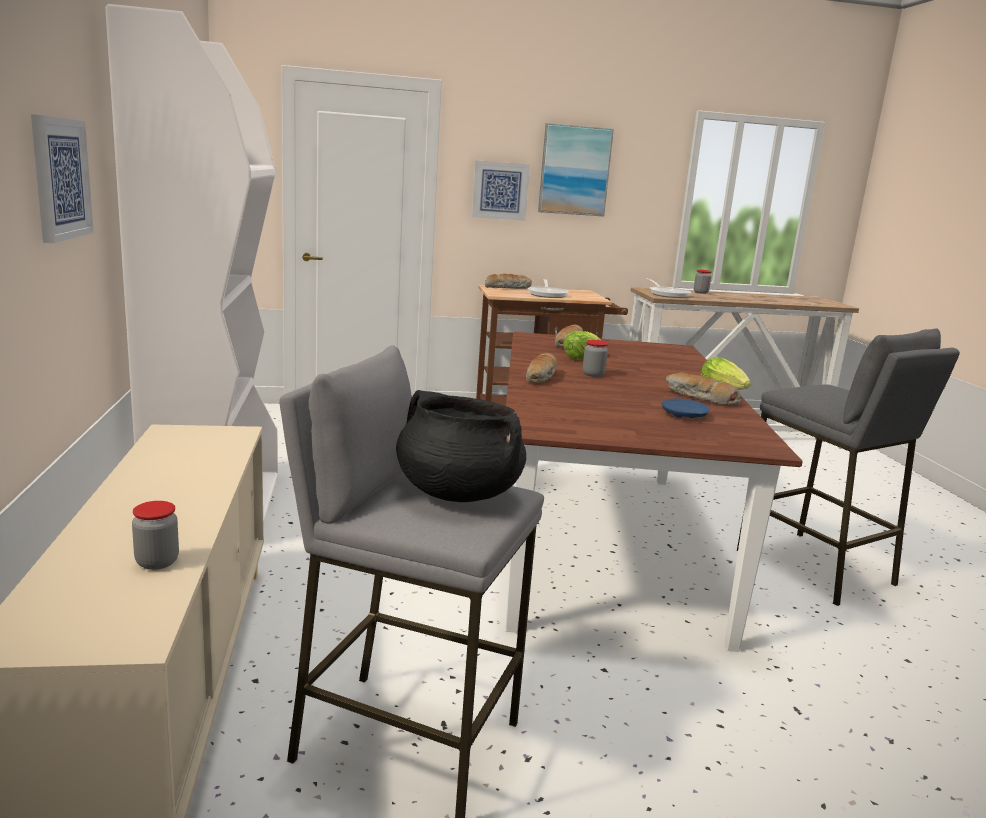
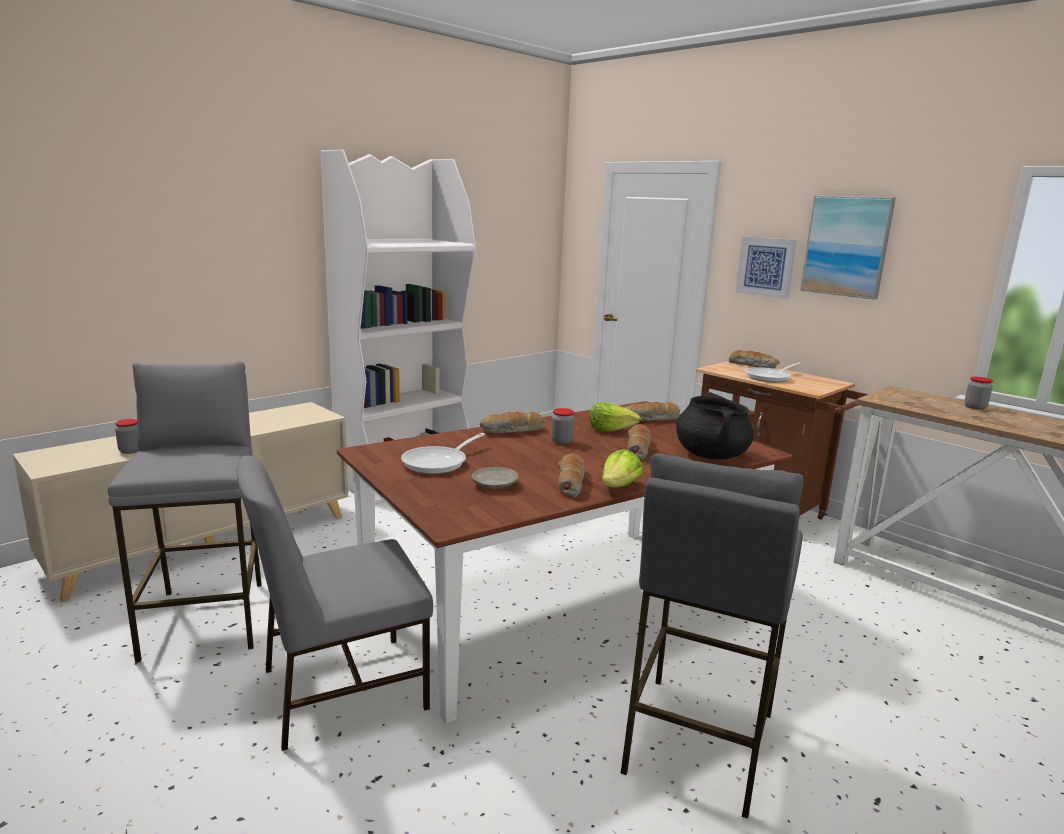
camera: 55 degrees right, 0 degrees up
picture [31,114,94,243] -> none
black cooking pot [396,390,526,502] -> black cooking pot moved to [676,392,754,460]
frying pan [646,278,691,298] -> frying pan moved to [401,433,485,474]
blue plate [662,398,710,418] -> beige plate [472,467,518,489]
none -> grey chair [236,455,433,751]
none -> bread [628,424,651,460]

